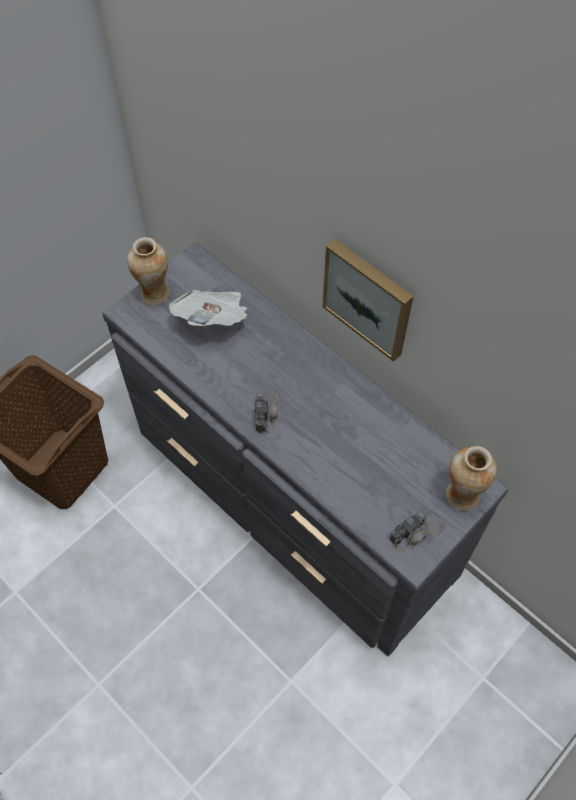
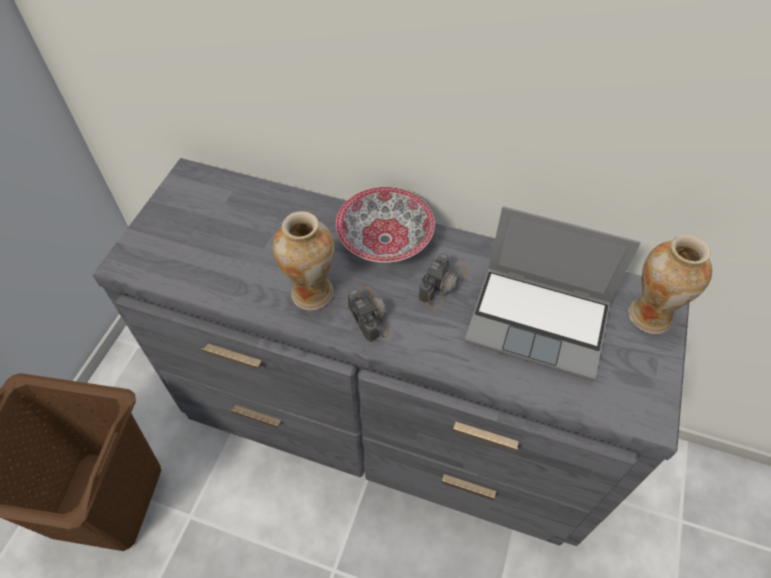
camera: 25 degrees left, 5 degrees down
vase [127,237,170,305] -> vase moved to [273,211,334,310]
newspaper [169,290,248,326] -> none
picture [322,239,413,362] -> none
camera [390,511,440,552] -> camera moved to [419,253,468,308]
none -> bowl [336,187,435,263]
none -> laptop [464,206,641,381]

